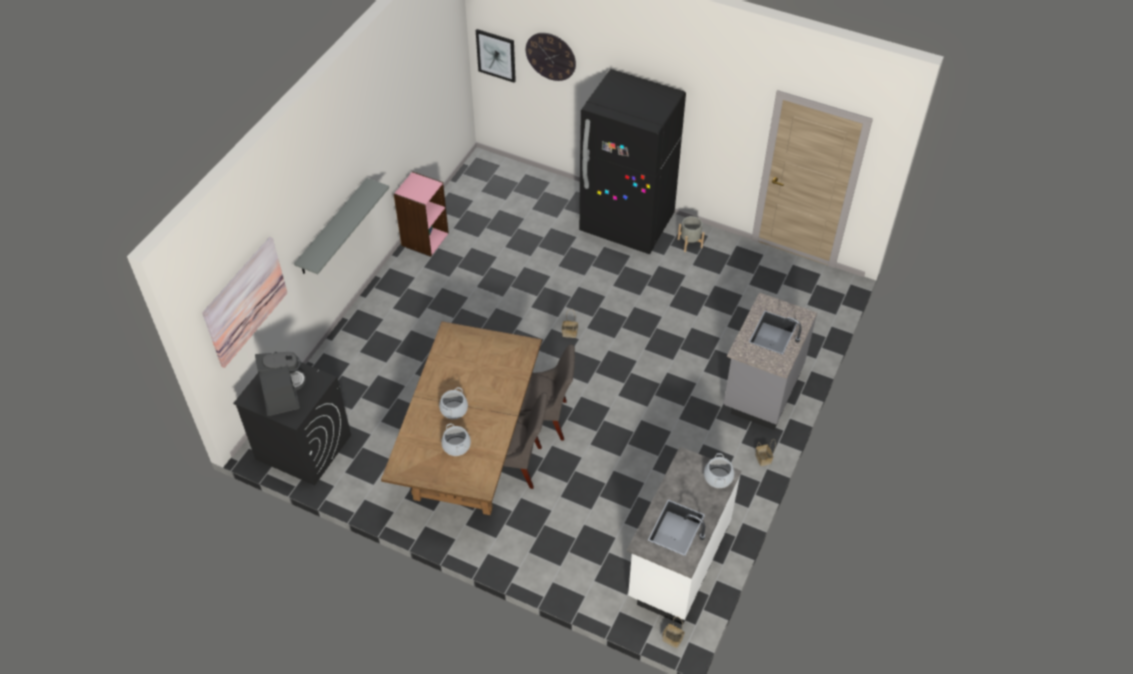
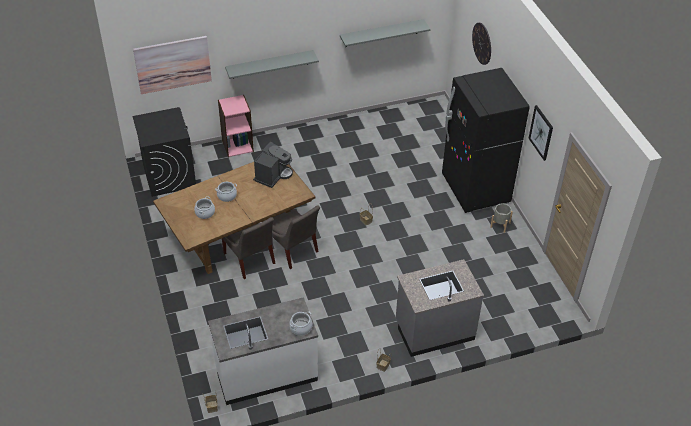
camera: 45 degrees right, 5 degrees down
coffee machine [255,352,306,416] -> coffee machine moved to [253,142,293,188]
pink bookcase [394,171,449,256] -> pink bookcase moved to [218,95,254,157]
picture [476,29,516,83] -> picture moved to [529,105,553,161]
none -> grey shelf [340,19,431,47]

